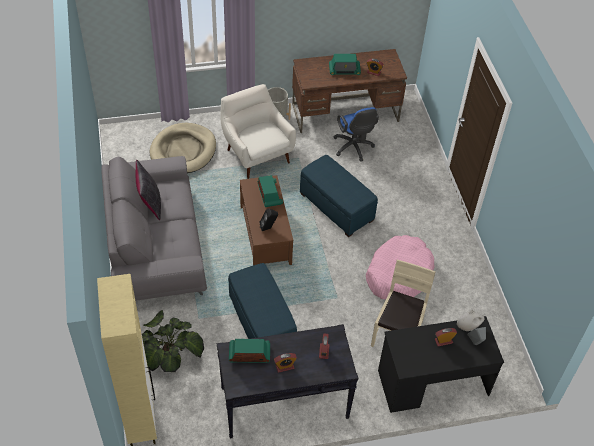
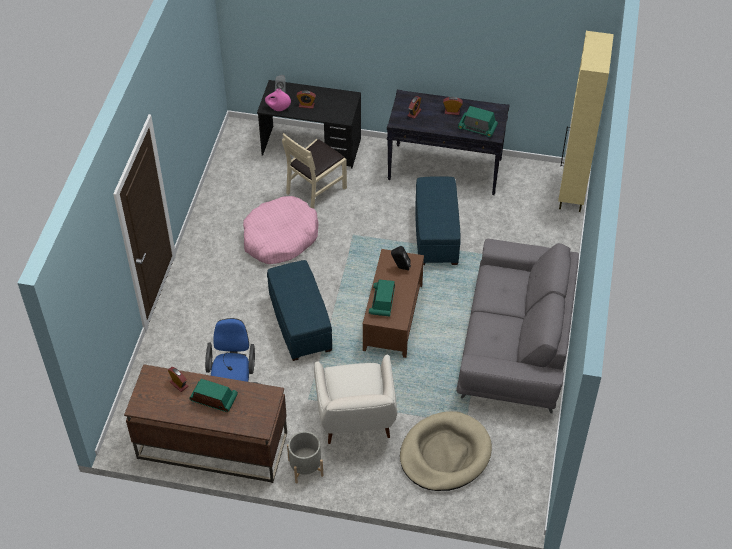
camera: 155 degrees left, 0 degrees up
black pillow [136,160,161,220] -> none
potted plant [142,310,204,372] -> none
white vase [457,310,484,331] -> pink vase [265,89,291,111]

